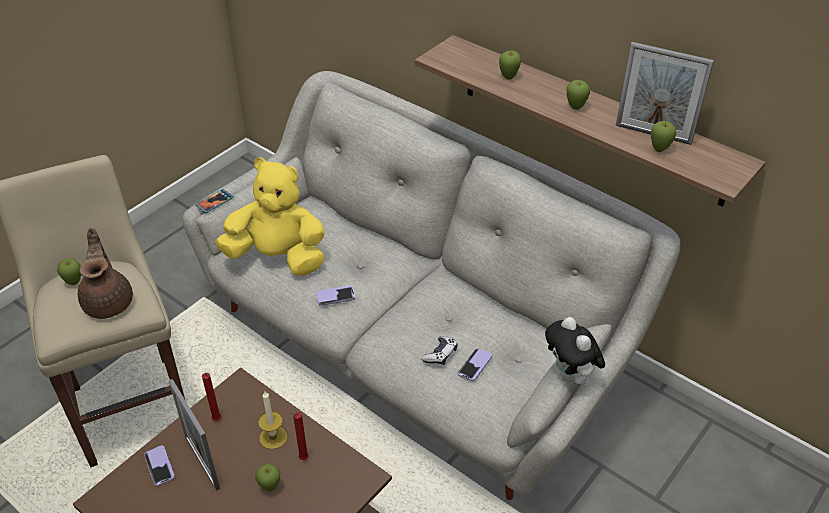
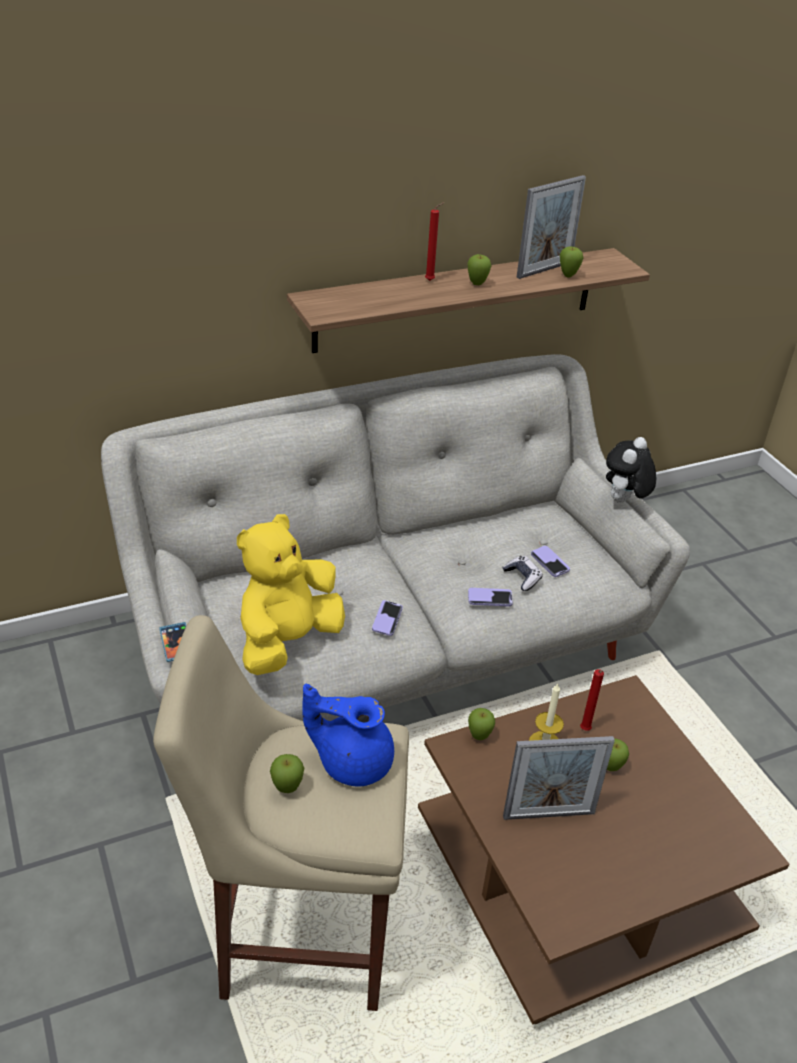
camera: 65 degrees left, 5 degrees down
brown teapot [78,228,133,319] -> blue teapot [302,684,394,787]
phone [144,445,175,486] -> phone moved to [468,588,513,607]
red candle [202,373,221,421] -> red candle moved to [425,202,444,281]
apple [499,50,521,80] -> apple moved to [468,708,495,740]
plush toy [545,317,605,387] -> plush toy turned 120 degrees clockwise [606,437,656,503]

